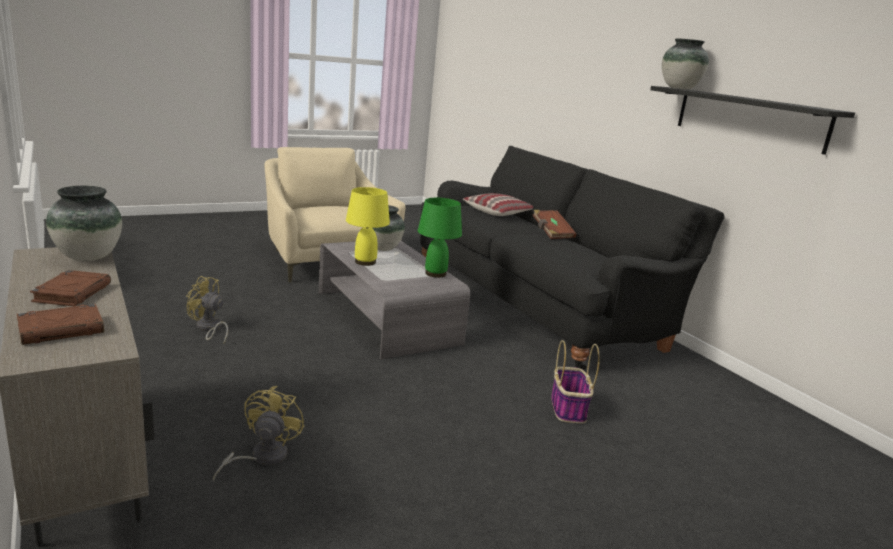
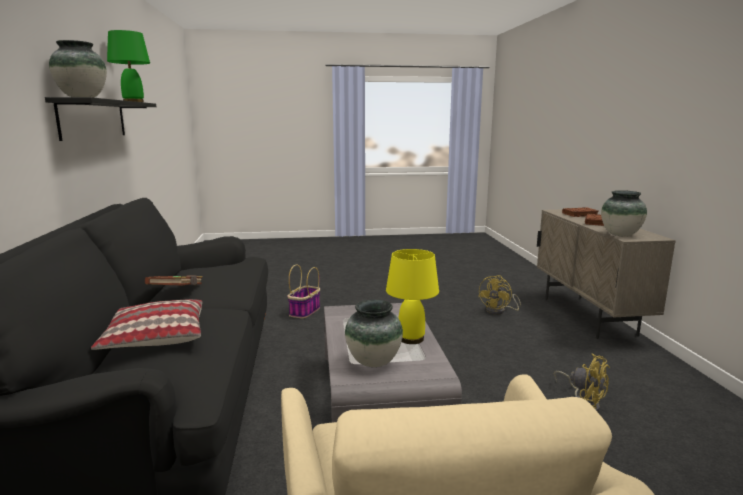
camera: 155 degrees left, 5 degrees down
green table lamp [418,198,462,278] -> green table lamp moved to [107,30,150,102]

